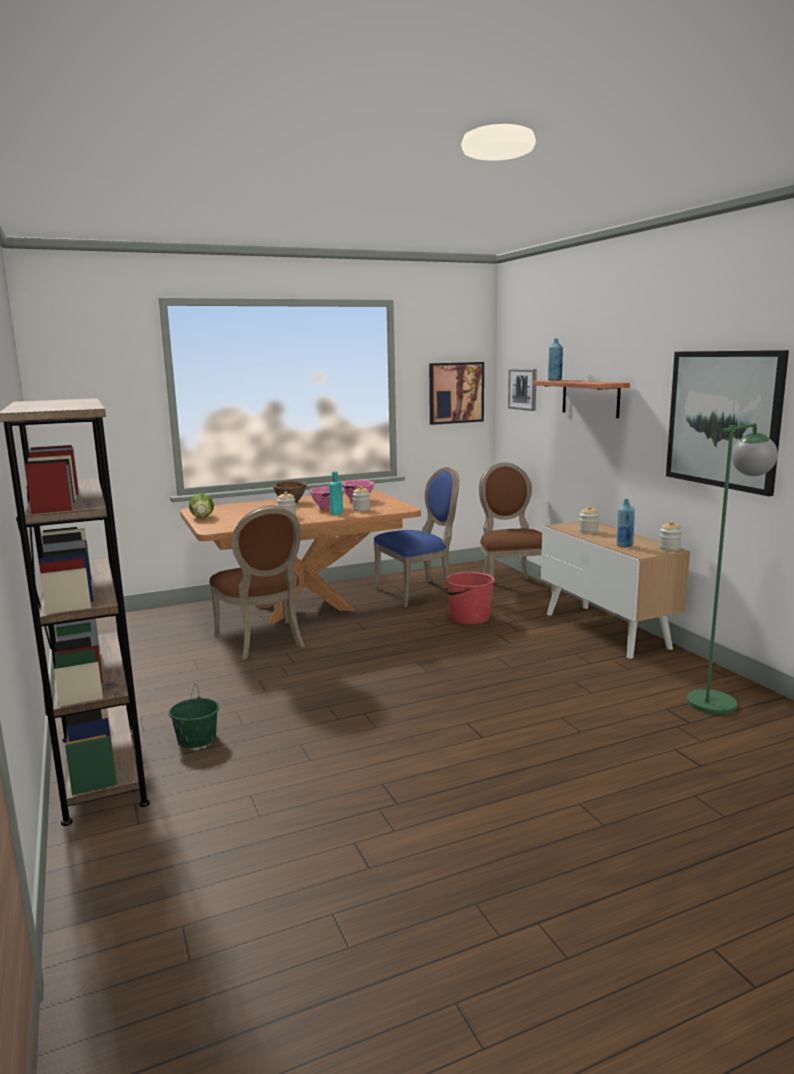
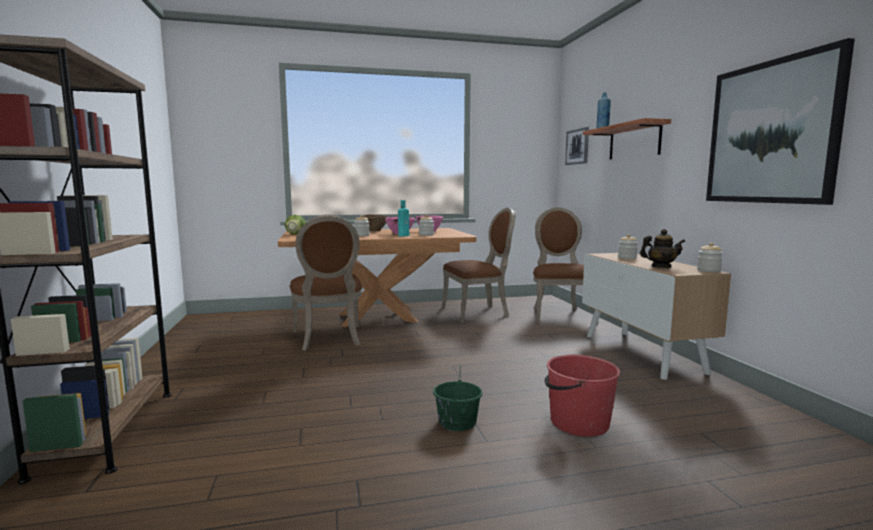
camera: 10 degrees right, 5 degrees down
green bucket [169,684,219,748] -> green bucket moved to [433,366,483,431]
blue chair [373,467,459,607] -> brown chair [442,208,516,323]
picture [429,362,484,425] -> none
red bucket [445,572,495,625] -> red bucket moved to [544,355,620,437]
blue bottle [617,499,635,547] -> teapot [640,229,685,268]
green floor lamp [687,423,778,715] -> none

